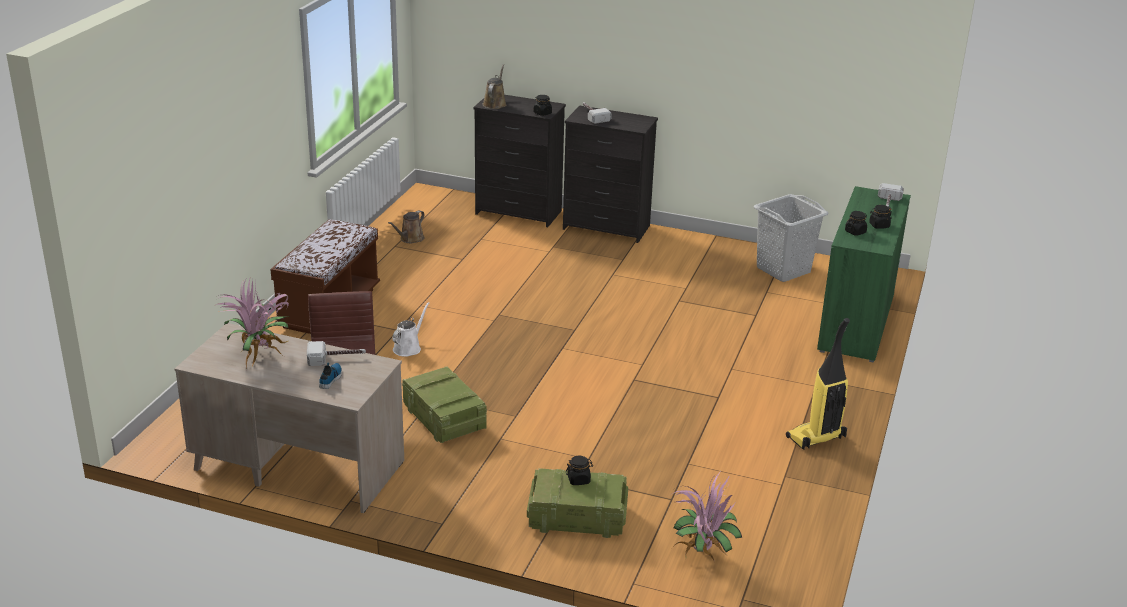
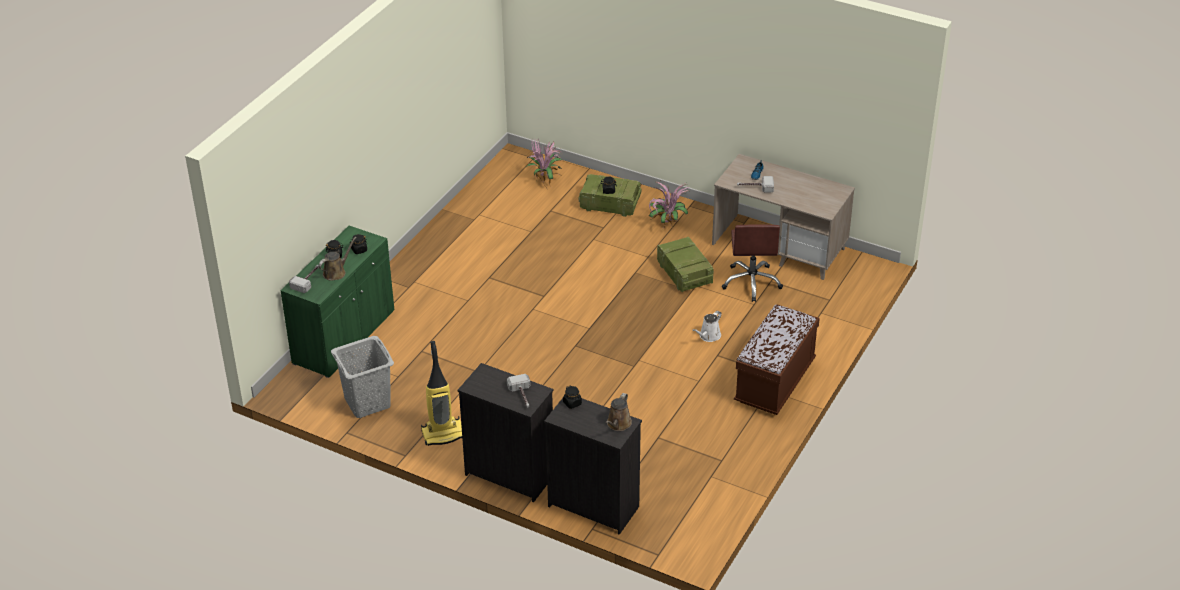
camera: 170 degrees left, 10 degrees up
potted plant [216,276,289,369] -> potted plant moved to [649,180,689,229]
brown watering can [388,210,425,243] -> brown watering can moved to [318,237,357,281]
vacuum cleaner [786,318,850,450] -> vacuum cleaner moved to [421,341,462,446]

